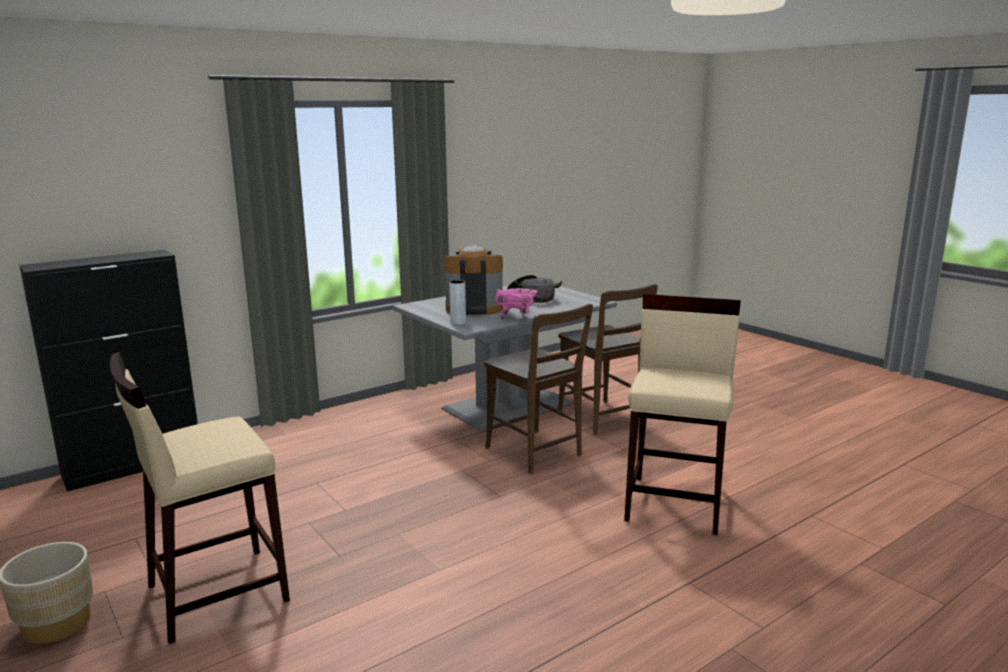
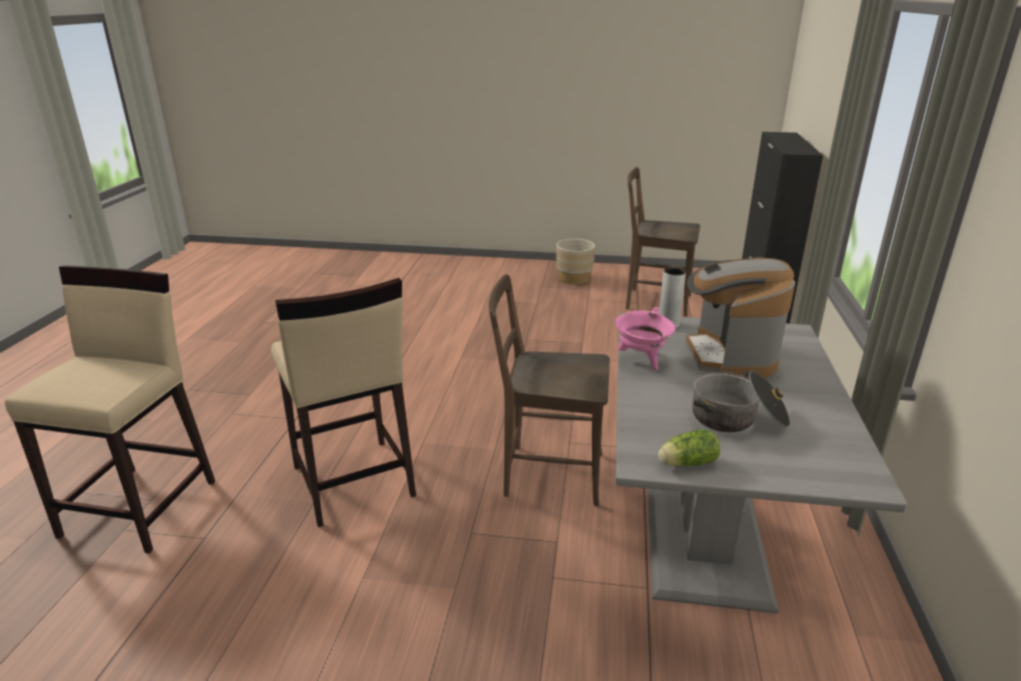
camera: 135 degrees right, 10 degrees up
beige stool [110,352,290,644] -> beige stool moved to [5,265,216,554]
coffee machine [444,245,503,314] -> coffee machine turned 135 degrees clockwise [686,257,795,378]
brown chair [558,284,658,435] -> brown chair moved to [626,167,700,317]
none -> lettuce [658,429,720,467]

